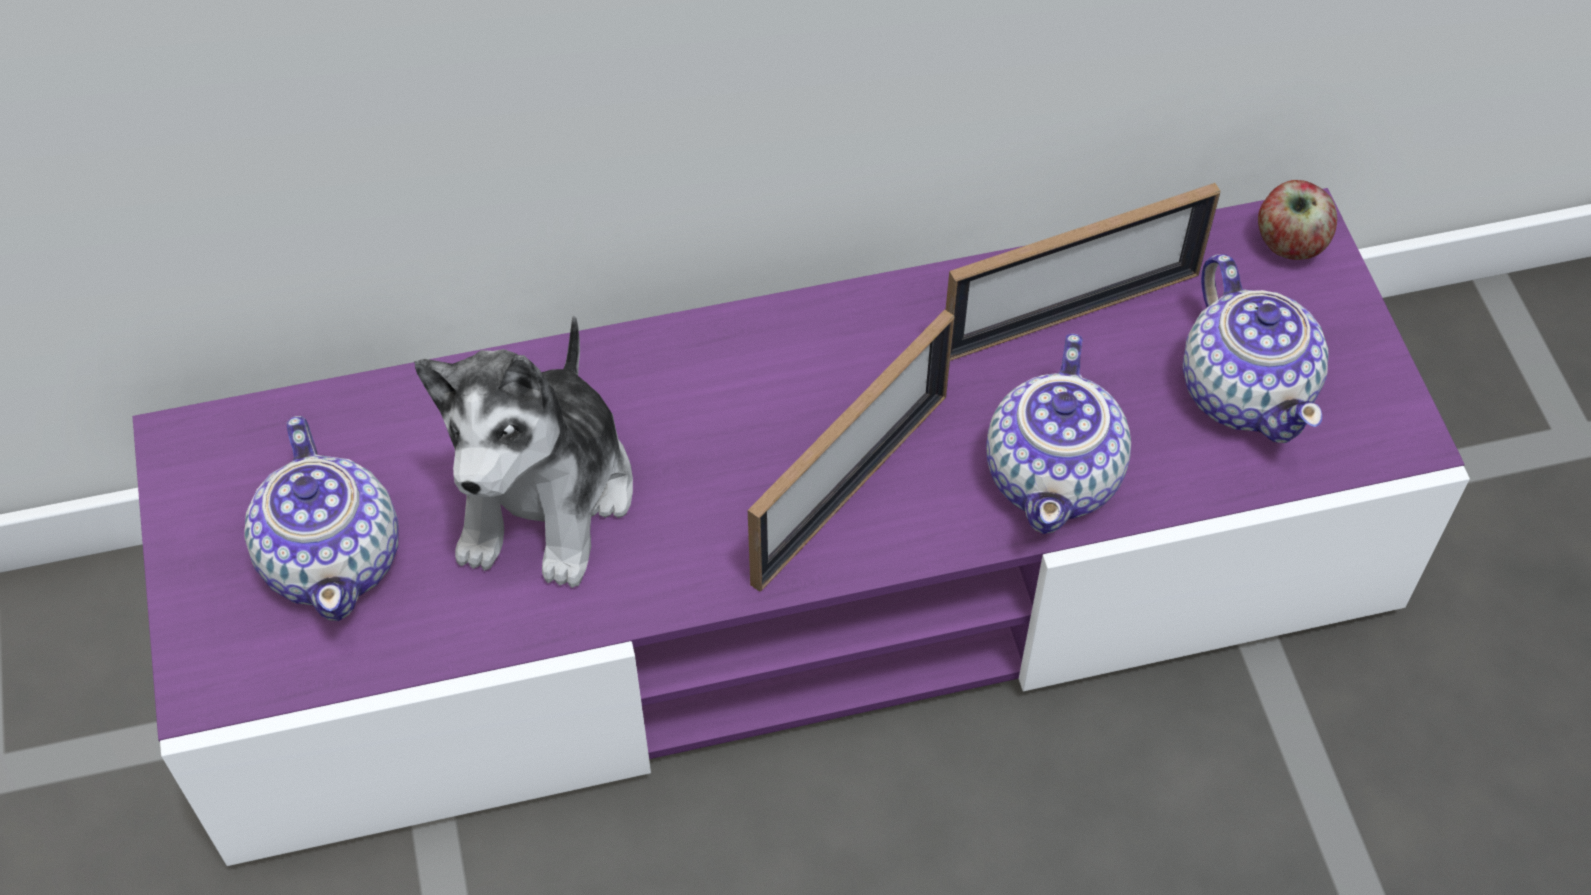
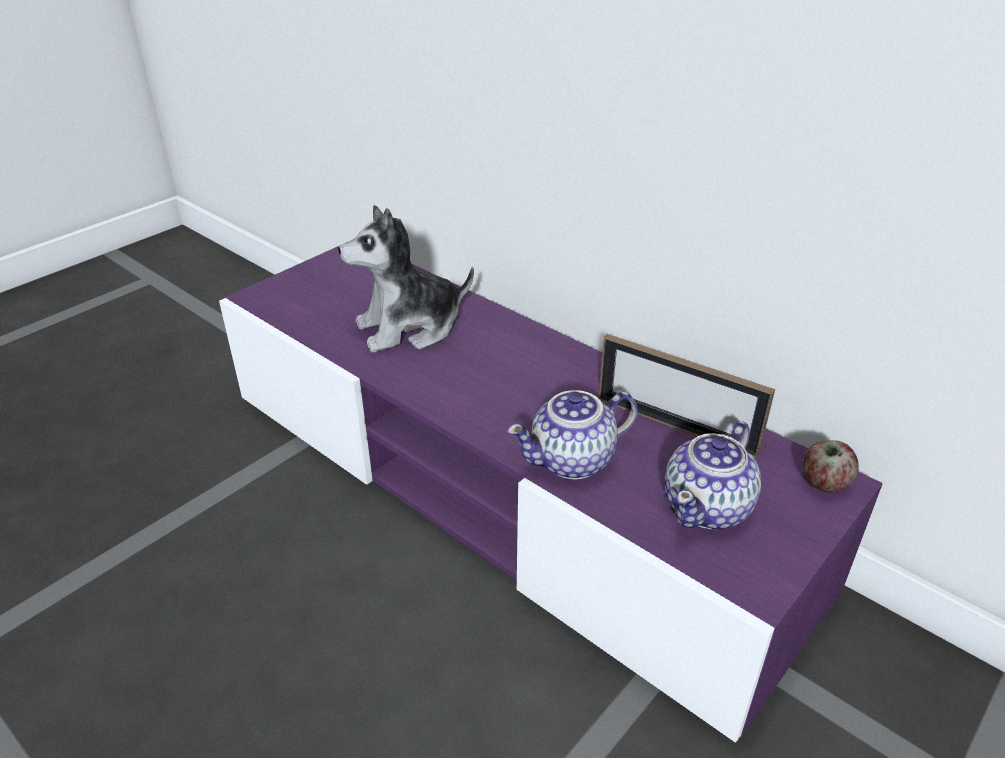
camera: 55 degrees right, 20 degrees down
teapot [244,416,399,621] -> none
picture frame [748,310,955,592] -> none

